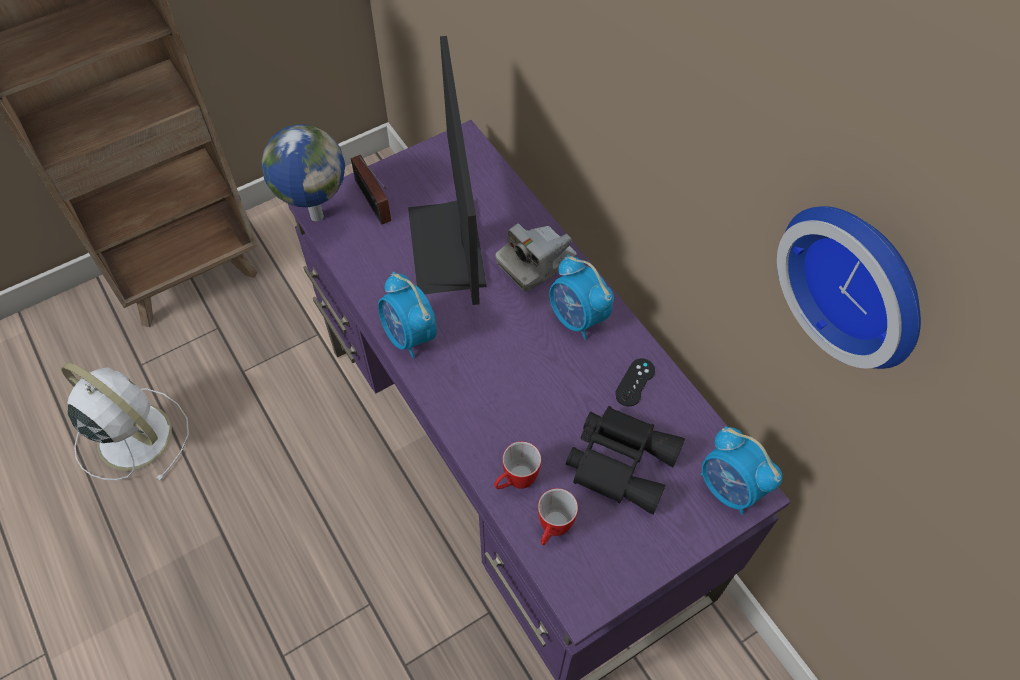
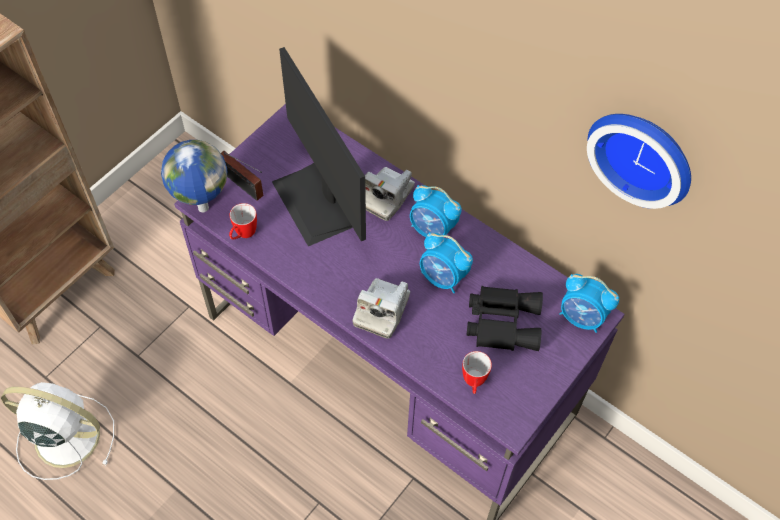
camera: 20 degrees left, 0 degrees up
alarm clock [378,272,437,358] -> alarm clock moved to [420,232,473,293]
mug [494,441,541,489] -> mug moved to [229,203,257,239]
black game controller [615,358,655,407] -> none
none -> camera [353,278,410,339]

